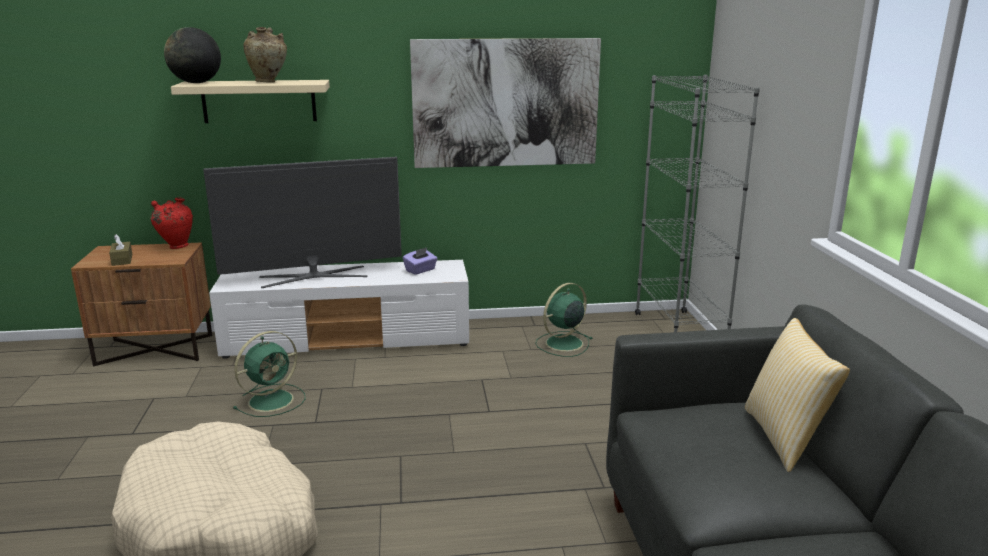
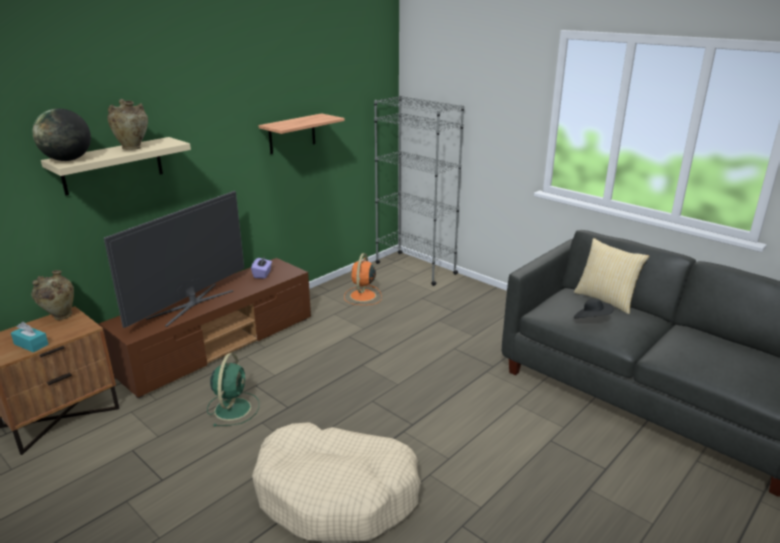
camera: 40 degrees left, 5 degrees up
brown tissue box [109,234,132,266] -> turquoise tissue box [11,322,49,352]
red vase [151,197,193,249] -> beige vase [31,270,74,320]
white tv stand [209,260,469,359] -> brown tv stand [99,258,311,398]
picture [410,38,601,168] -> shelf [258,113,345,154]
green fan [535,283,593,357] -> orange fan [344,253,382,305]
none -> black hat [574,299,614,318]

